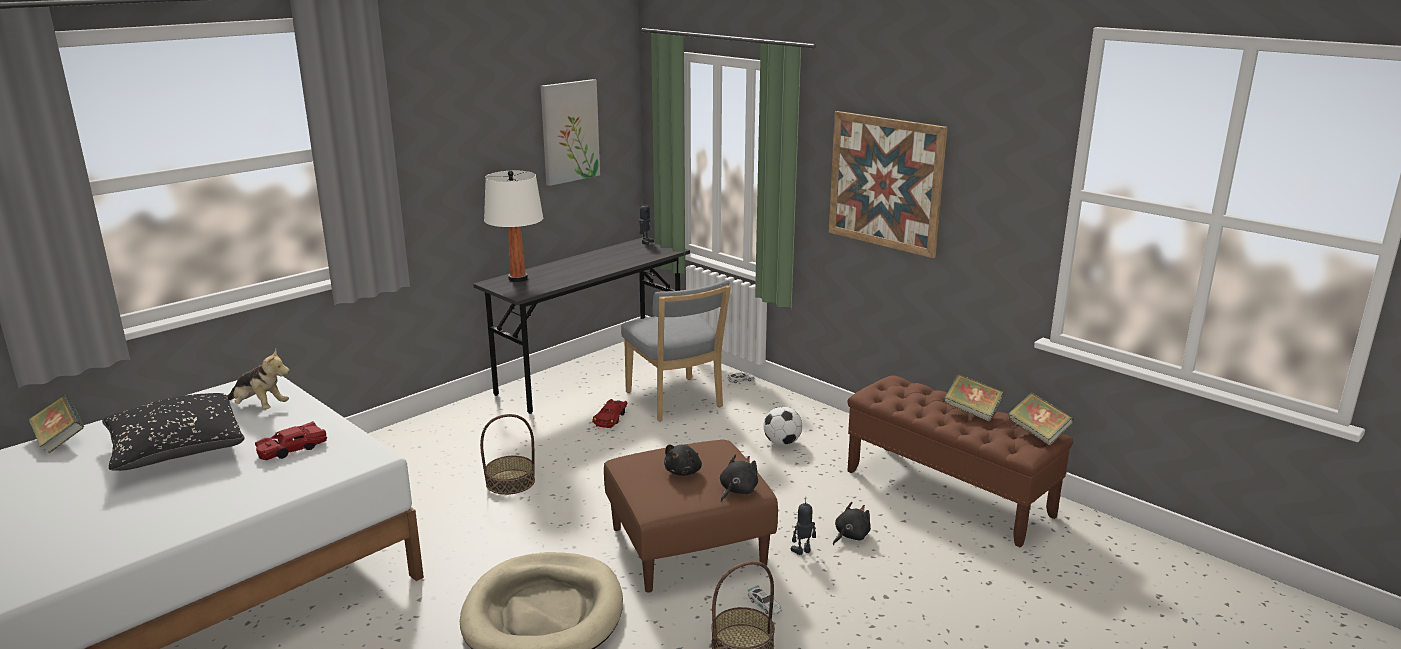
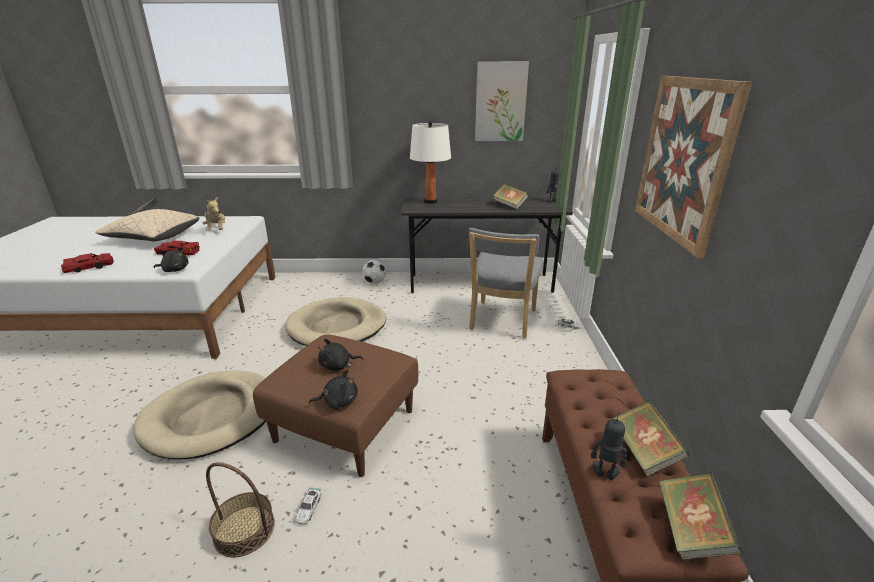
camera: 45 degrees right, 5 degrees up
black pillow [102,393,245,471] -> beige pillow [95,209,200,241]
basket [480,414,535,495] -> beige dog bed [285,297,386,346]
red toy car [592,399,627,428] -> red toy car moved to [61,253,114,273]
football [763,406,802,446] -> football moved to [362,260,386,284]
toy robot [791,497,816,555] -> toy robot moved to [591,413,627,480]
black plush toy [833,502,871,545] -> black plush toy moved to [154,247,189,272]
none -> book [493,184,529,210]

